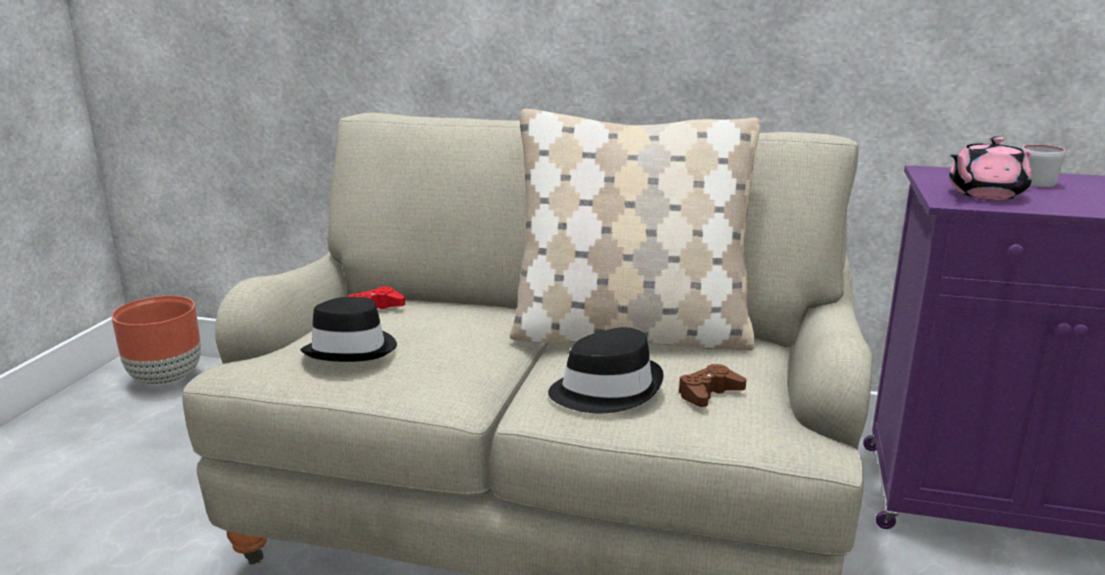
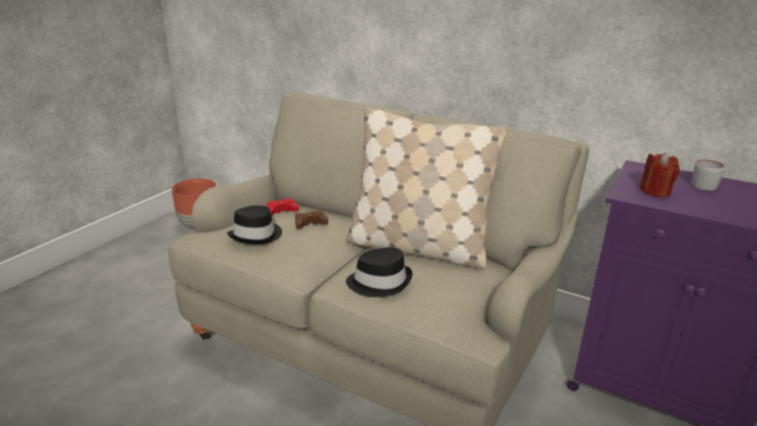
camera: 15 degrees right, 5 degrees up
brown game controller [678,364,746,407] -> brown game controller moved to [295,210,328,229]
pink teapot [949,136,1032,200] -> red candle [639,152,680,197]

